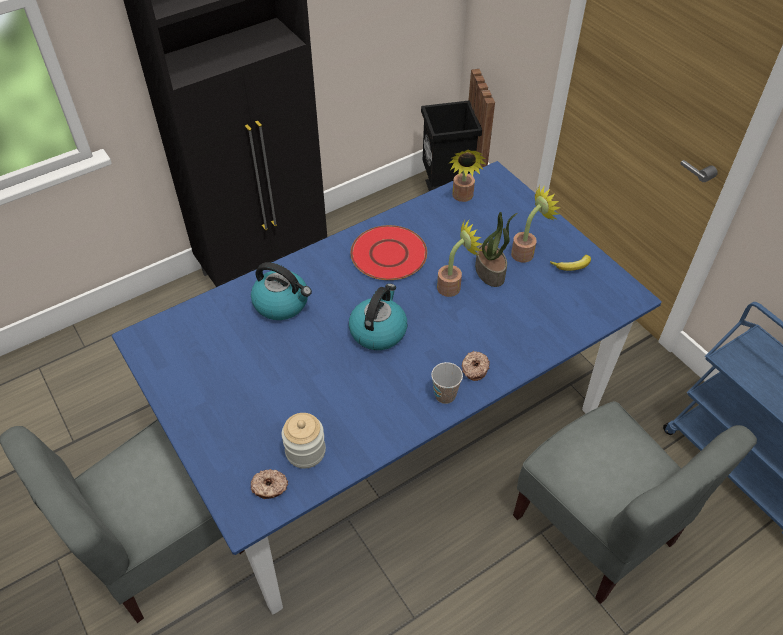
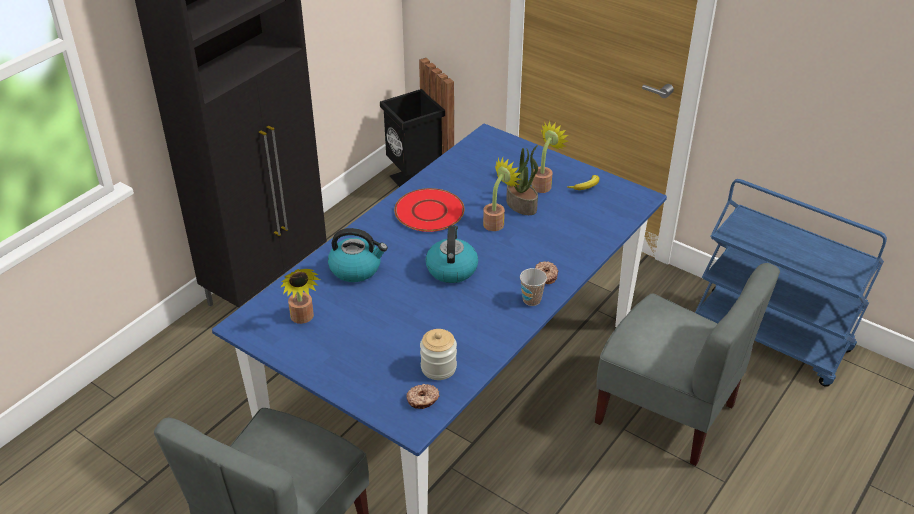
camera: 20 degrees left, 10 degrees down
potted plant [450,149,487,202] -> potted plant moved to [280,269,320,324]

